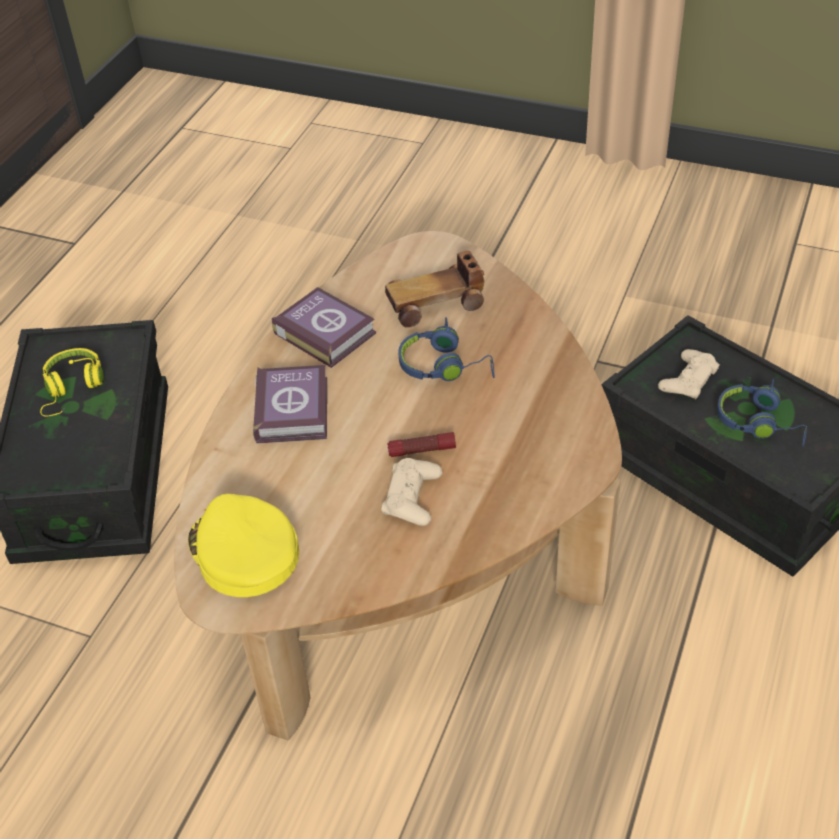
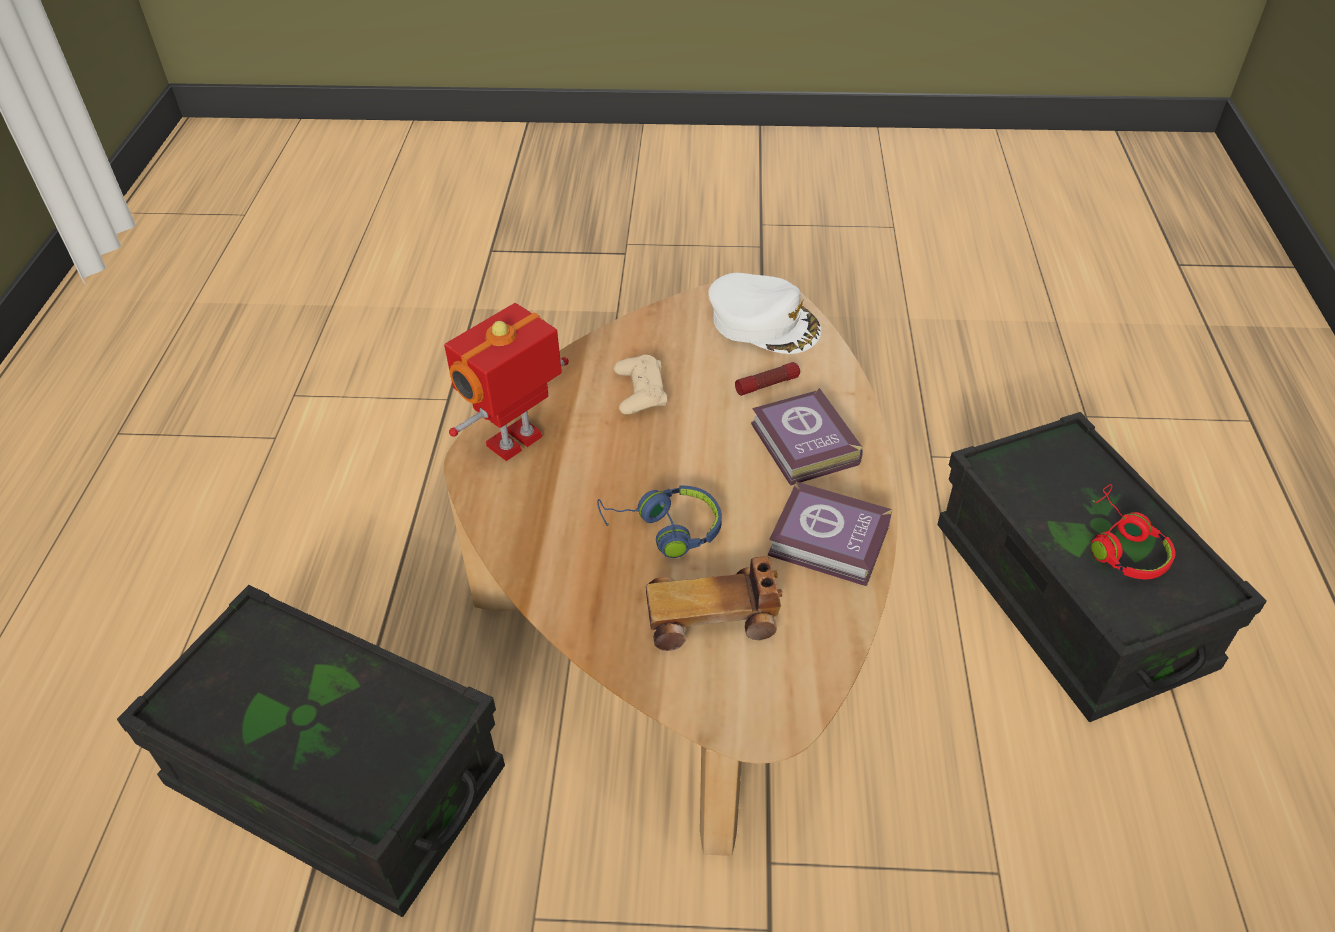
camera: 160 degrees right, 0 degrees up
yellow headphones [40,348,104,417] -> red headphones [1091,484,1175,579]
yellow cap [188,494,299,597] -> white cap [708,273,821,354]
toy car [385,251,485,328] -> toy car turned 150 degrees counterclockwise [646,557,782,651]
flashlight [387,432,456,457] -> flashlight moved to [735,362,800,396]
beige game controller [658,349,720,399] -> none
blue headphones [717,378,807,447] -> none
none -> toy robot [444,303,569,461]

